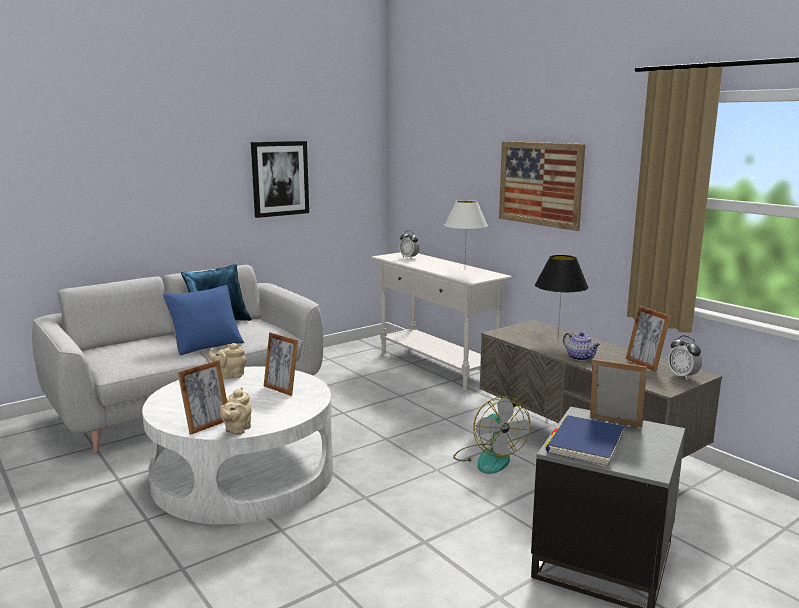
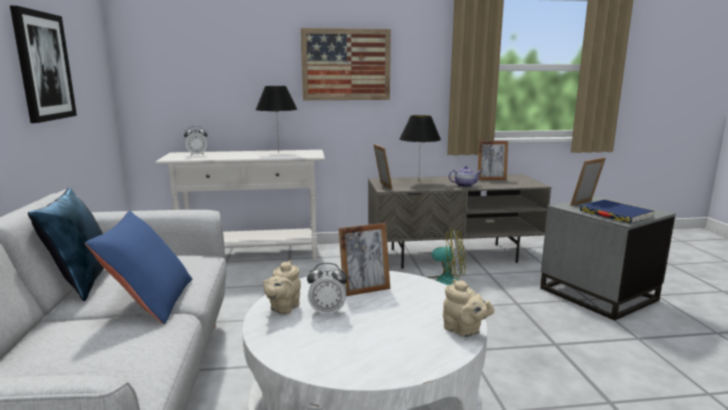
camera: 60 degrees left, 0 degrees up
picture frame [178,360,227,435] -> picture frame moved to [373,144,392,189]
white table lamp [445,200,488,259] -> black table lamp [256,86,297,153]
alarm clock [668,335,702,380] -> alarm clock moved to [307,263,348,316]

